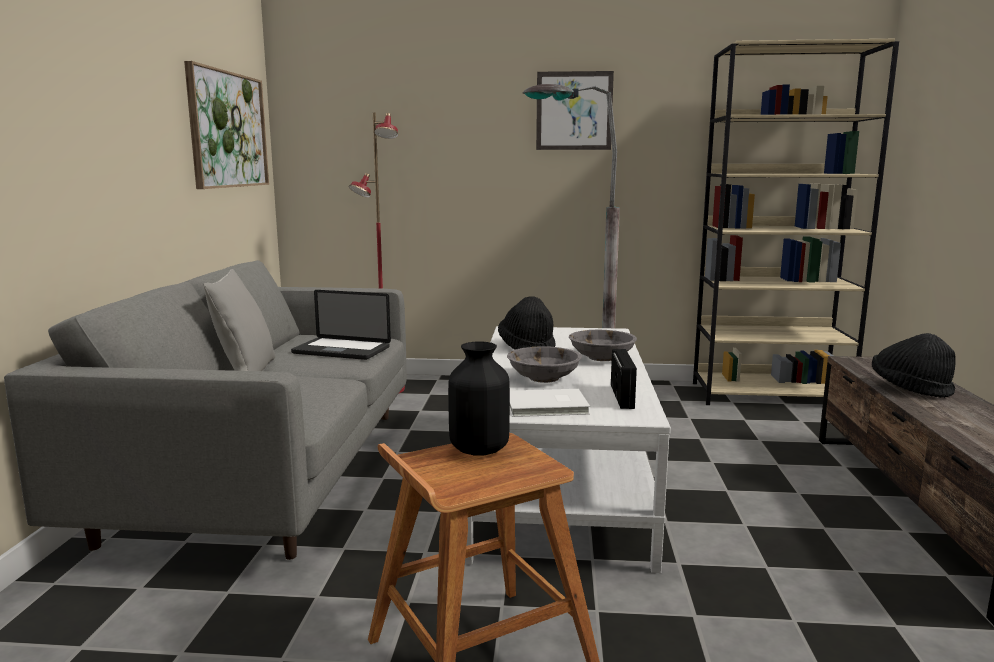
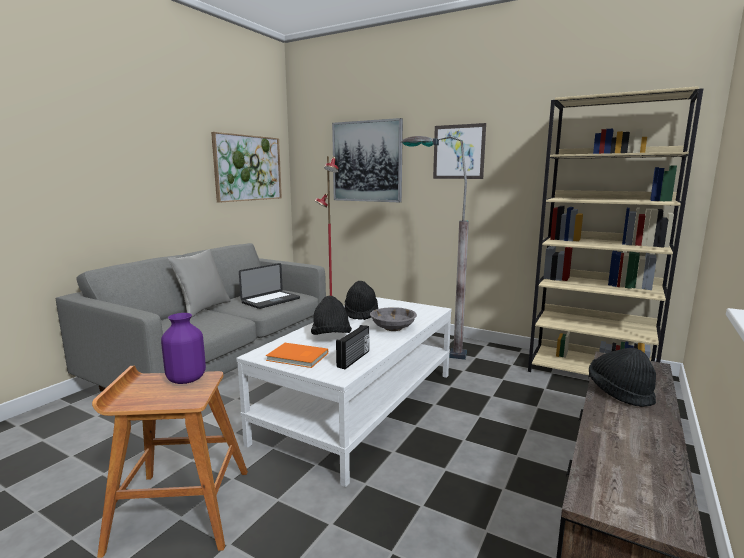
camera: 25 degrees right, 0 degrees up
laptop [291,290,391,360] -> laptop turned 90 degrees counterclockwise [239,263,300,309]
black vase [448,342,510,455] -> purple vase [161,313,206,384]
grey bowl [507,346,582,383] -> black hat [311,296,352,335]
white book [510,389,590,417] -> orange book [266,343,328,368]
none -> picture [332,118,403,202]

